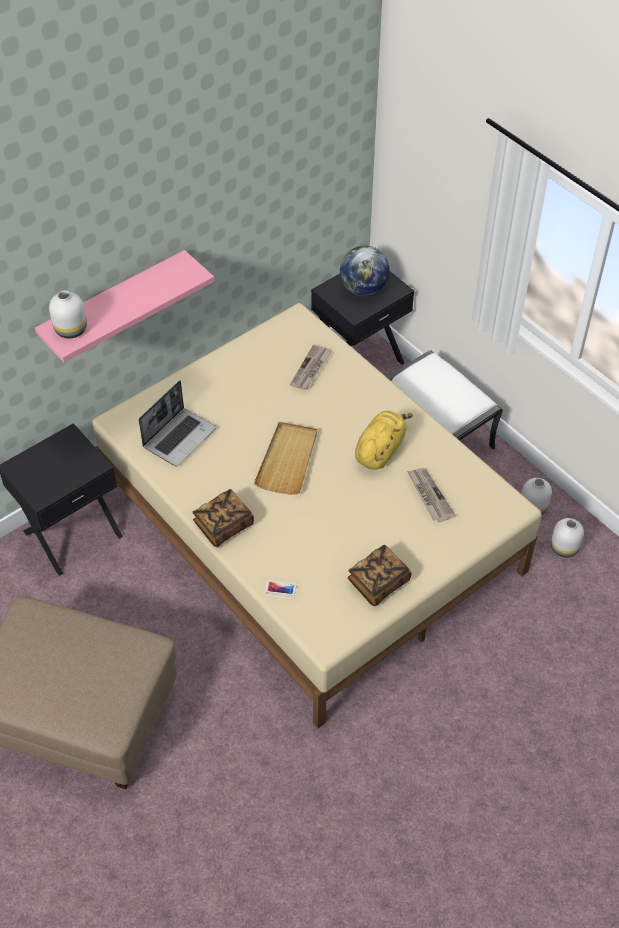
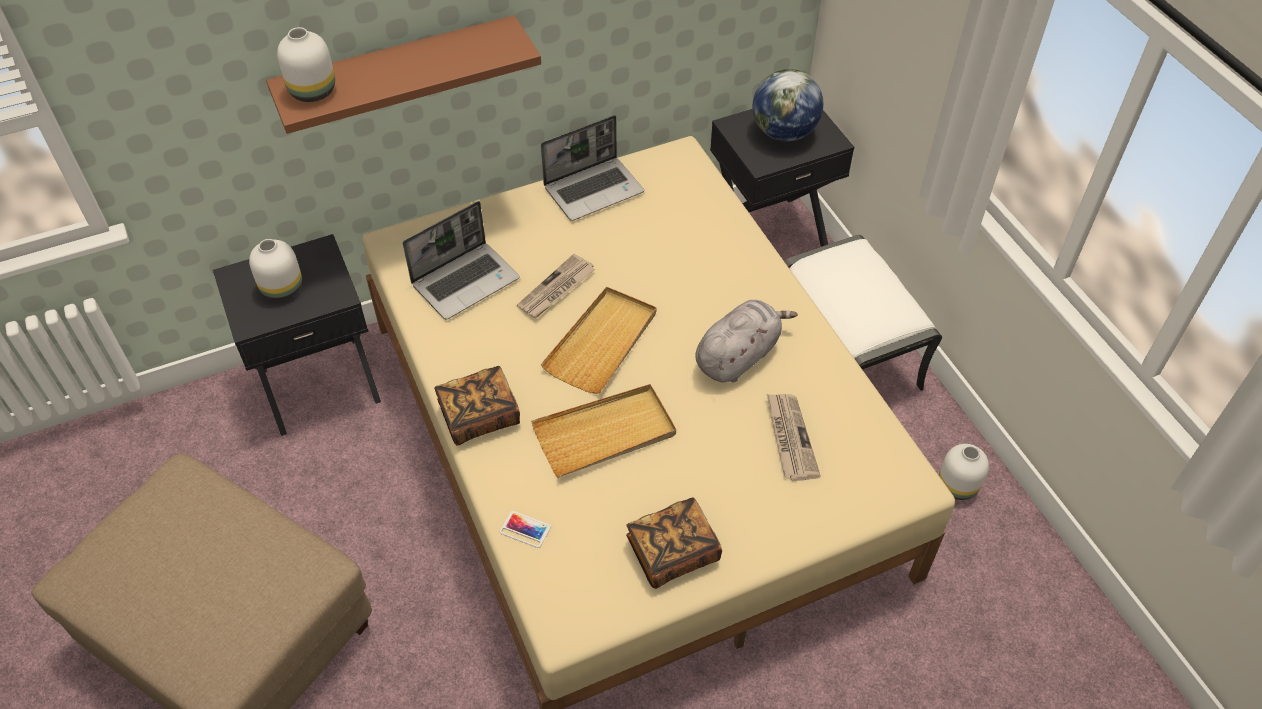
camera: 15 degrees right, 0 degrees up
pink shelf [35,250,214,362] -> brown shelf [266,15,541,134]
newspaper [290,344,331,390] -> newspaper moved to [517,254,595,318]
yellow plush toy [355,411,413,469] -> grey plush toy [695,300,797,382]
white vase [551,518,584,557] -> white vase moved to [249,239,302,300]
none -> beige tray [531,384,676,478]
none -> laptop [541,115,644,221]

